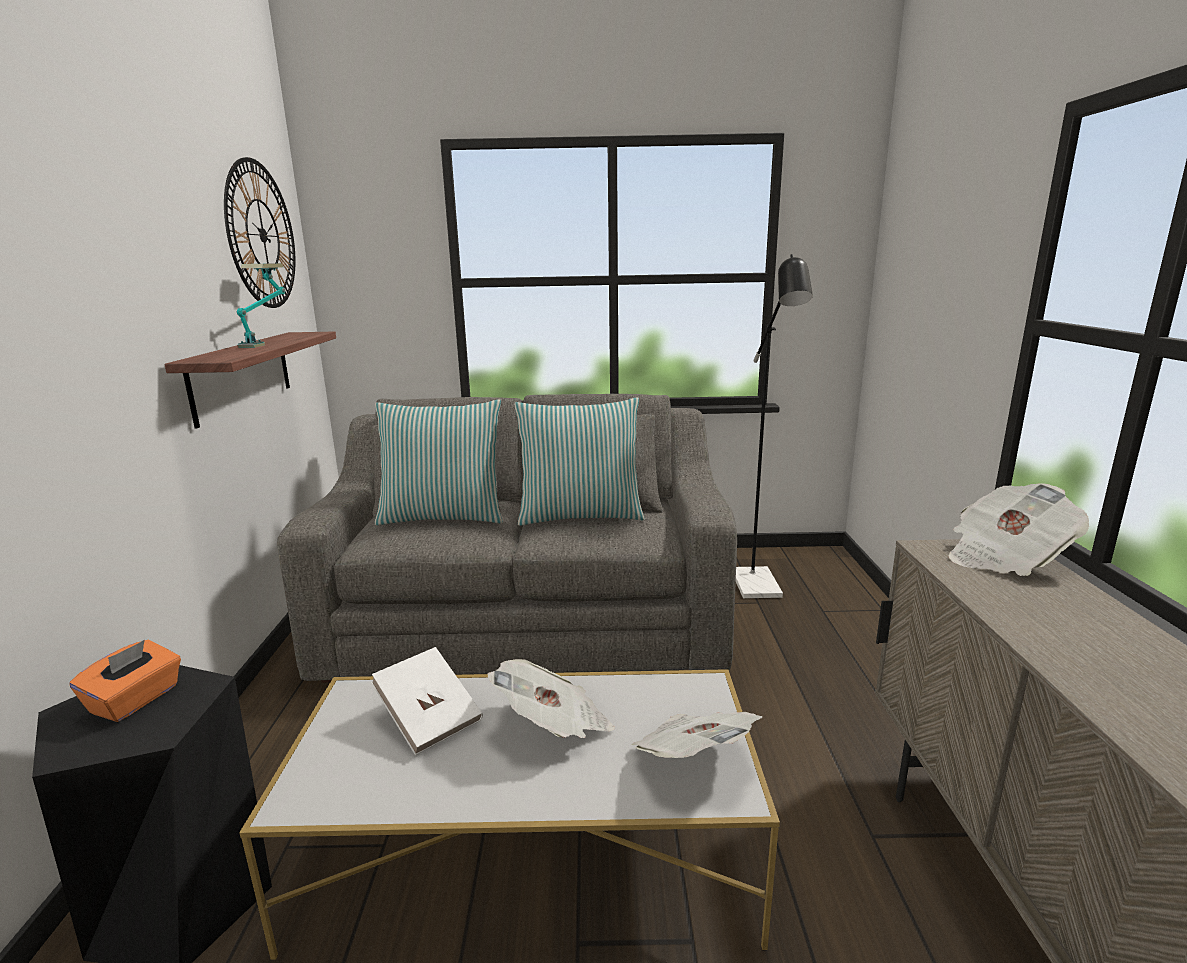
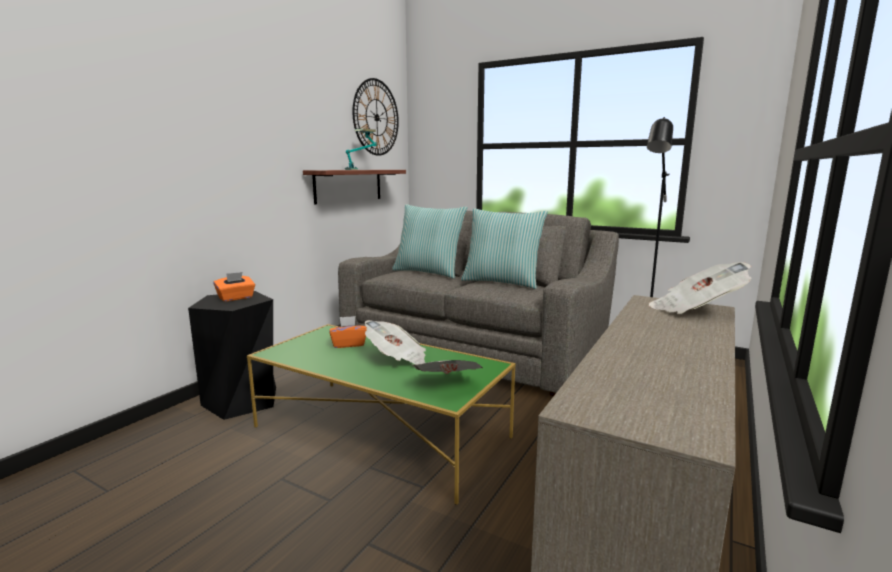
camera: 30 degrees right, 5 degrees down
white coffee table [239,669,780,960] -> green coffee table [247,324,516,505]
white book [371,647,483,756] -> orange tissue box [329,316,367,348]

